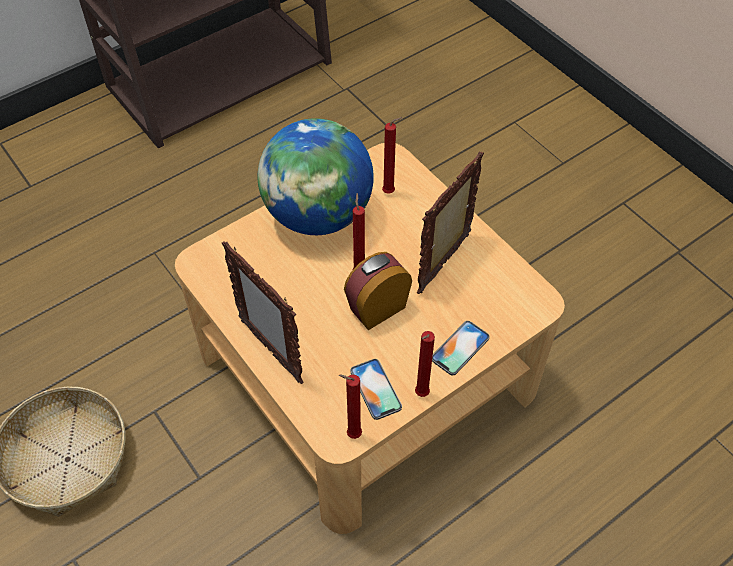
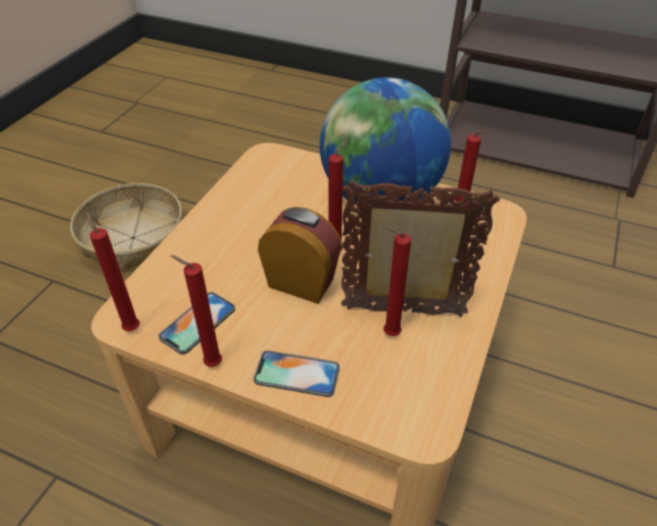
camera: 60 degrees right, 10 degrees down
picture frame [222,241,304,384] -> none
none -> red candle [383,227,411,336]

